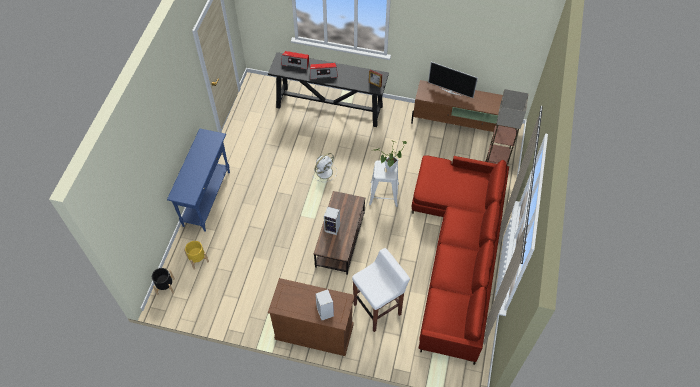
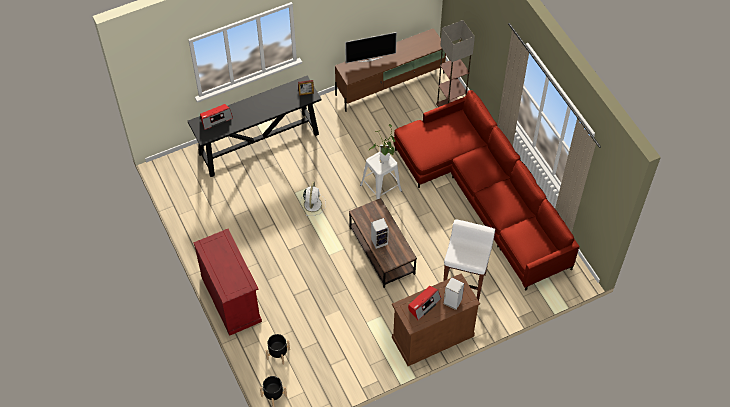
camera: 40 degrees left, 0 degrees up
blue console table [167,128,230,232] -> red cabinet [193,229,262,336]
yellow planter [184,241,209,270] -> black planter [266,334,290,365]
radio [310,63,338,79] -> radio moved to [408,286,441,320]

